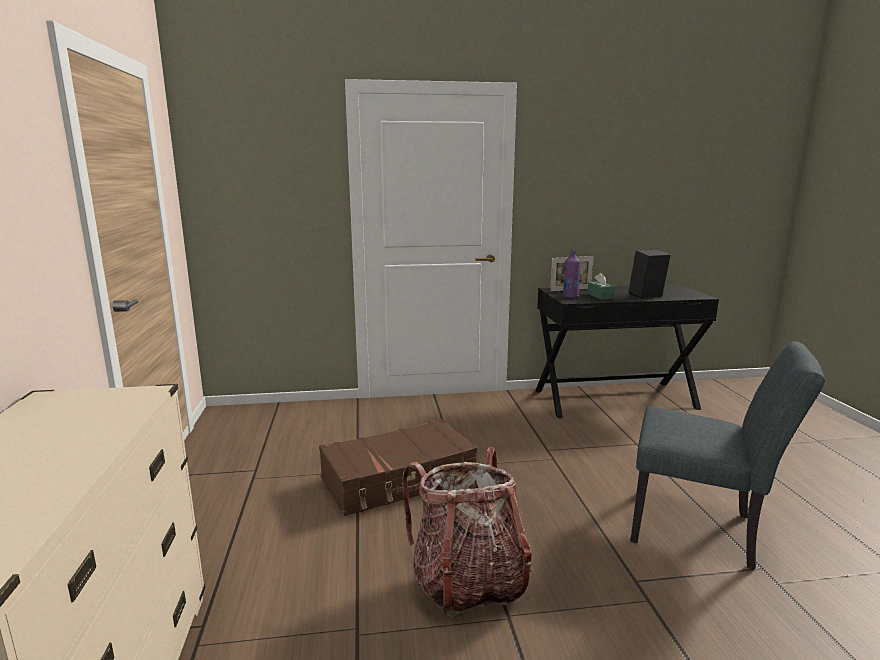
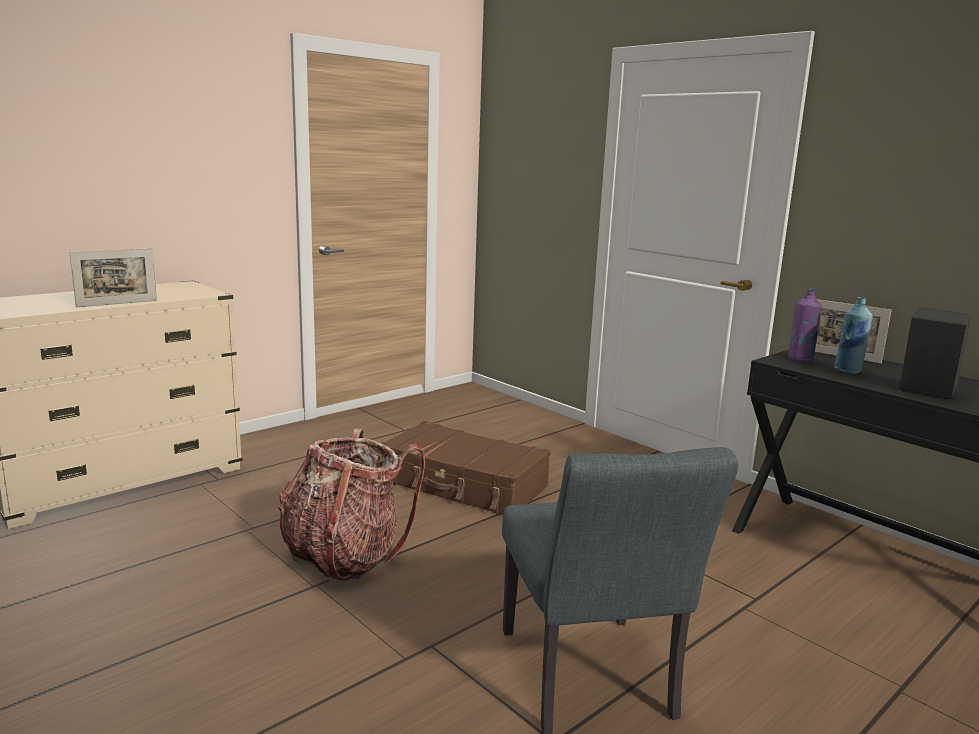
camera: 55 degrees right, 0 degrees up
green tissue box [587,273,615,299] -> blue bottle [834,297,873,374]
none -> picture frame [69,248,157,307]

